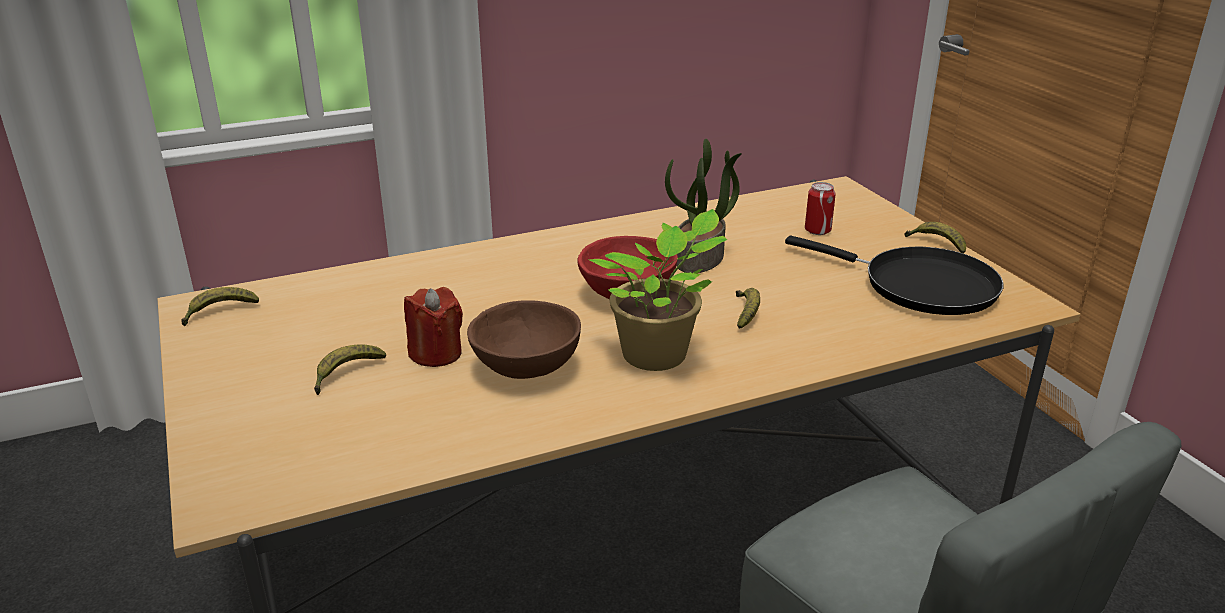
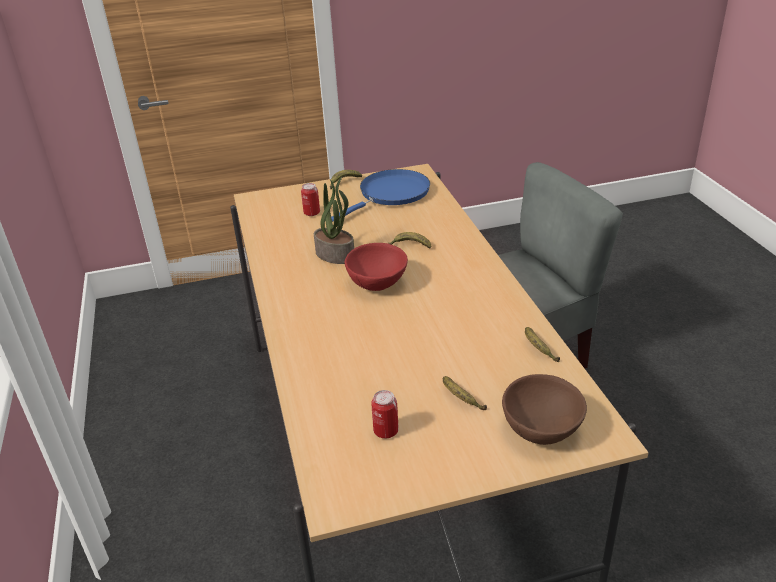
camera: 80 degrees left, 5 degrees up
banana [181,287,259,326] -> banana moved to [525,327,560,362]
red candle [404,287,463,367] -> none
brown bowl [467,300,581,379] -> brown bowl moved to [502,374,587,445]
potted plant [589,209,727,371] -> none
black frying pan [785,236,1004,315] -> blue frying pan [331,169,430,222]
none -> can [371,390,399,438]

